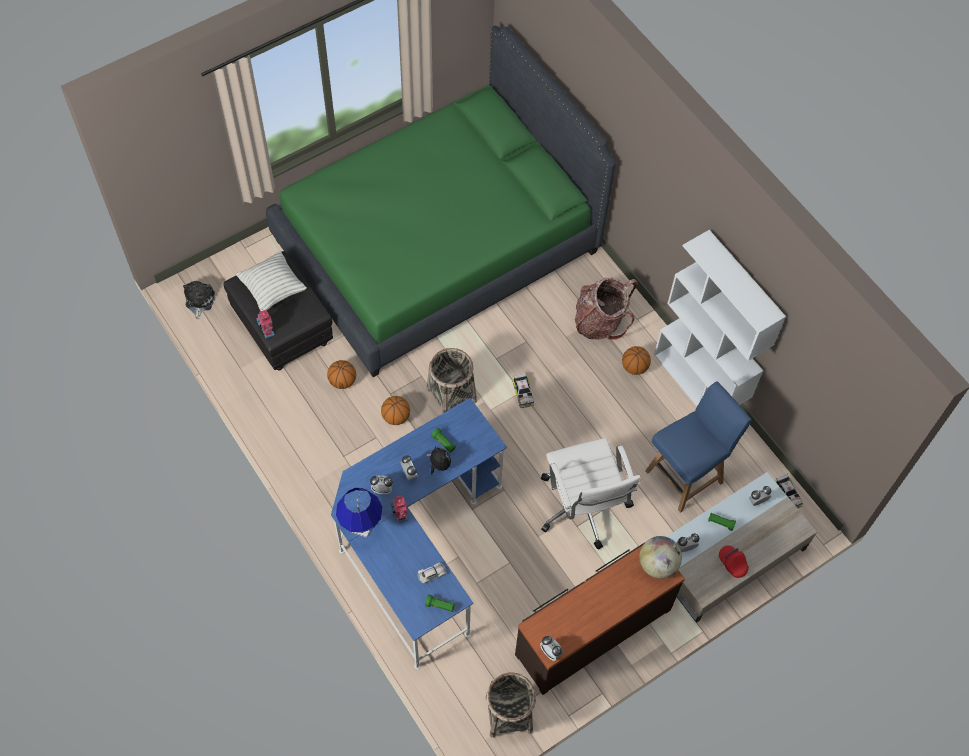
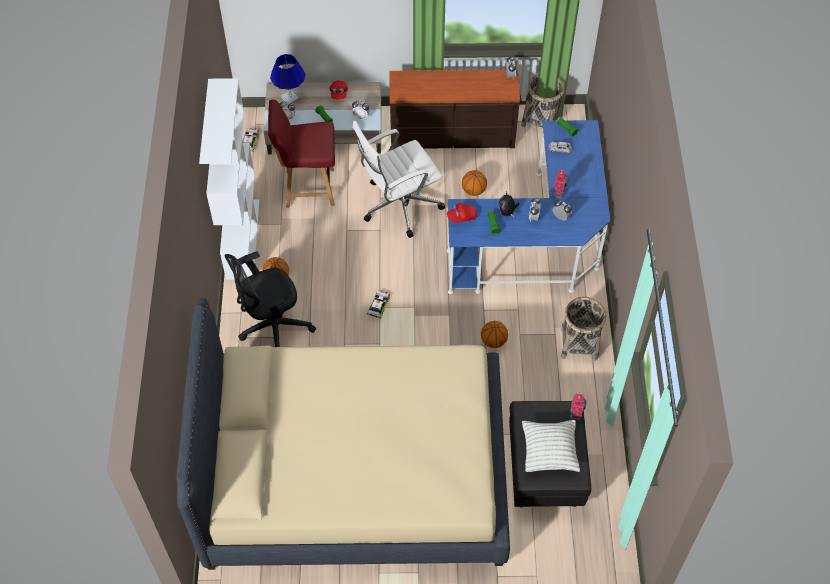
camera: 145 degrees left, 5 degrees down
plush toy [183,281,215,320] -> none
green bed [266,26,616,377] -> beige bed [176,298,510,570]
basketball [327,360,356,389] -> basketball moved to [462,170,487,196]
blue table lamp [336,488,382,538] -> blue table lamp moved to [270,54,305,104]
basket [426,348,477,414] -> basket moved to [561,297,606,361]
white office chair [541,438,641,550] -> white office chair turned 135 degrees counterclockwise [353,121,445,238]
backpack [575,278,638,340] -> black office chair [224,251,316,347]
globe [639,536,682,579] -> none
blue chair [645,381,752,513] -> red chair [268,99,335,208]
none -> red cap [447,203,477,223]

